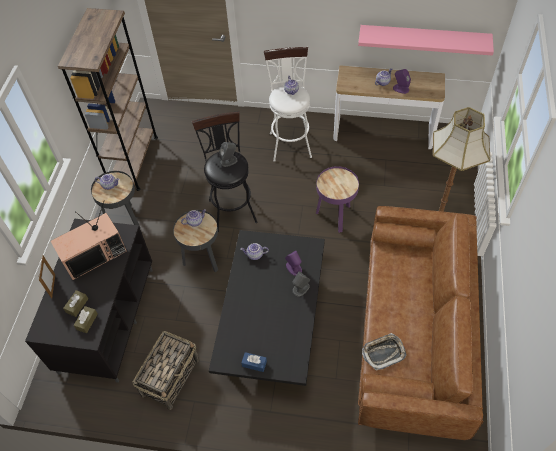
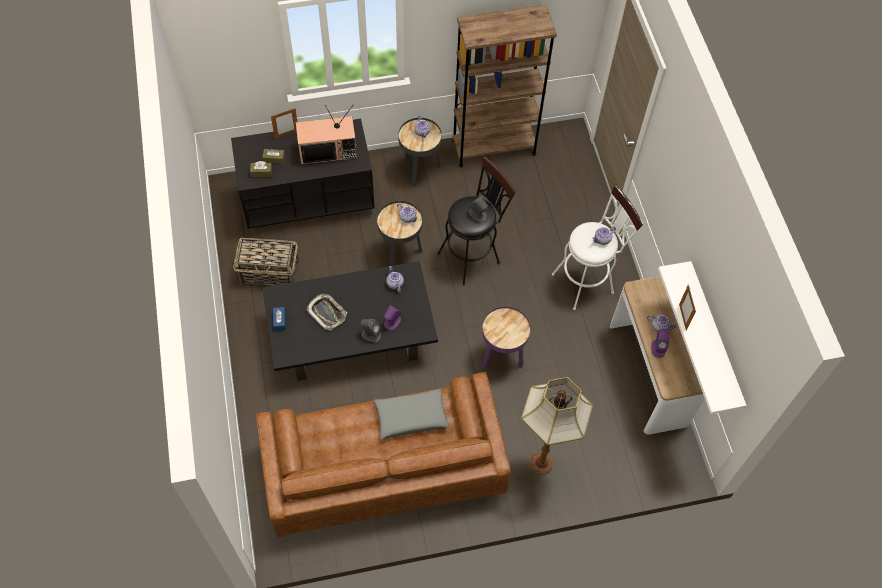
camera: 65 degrees right, 5 degrees up
television [51,200,127,280] -> television turned 45 degrees counterclockwise [296,104,357,165]
pink shelf [358,25,494,56] -> white shelf [658,261,747,414]
tray [362,333,406,371] -> tray moved to [306,294,347,330]
none -> grey pillow [374,389,449,439]
none -> picture frame [679,285,696,331]

